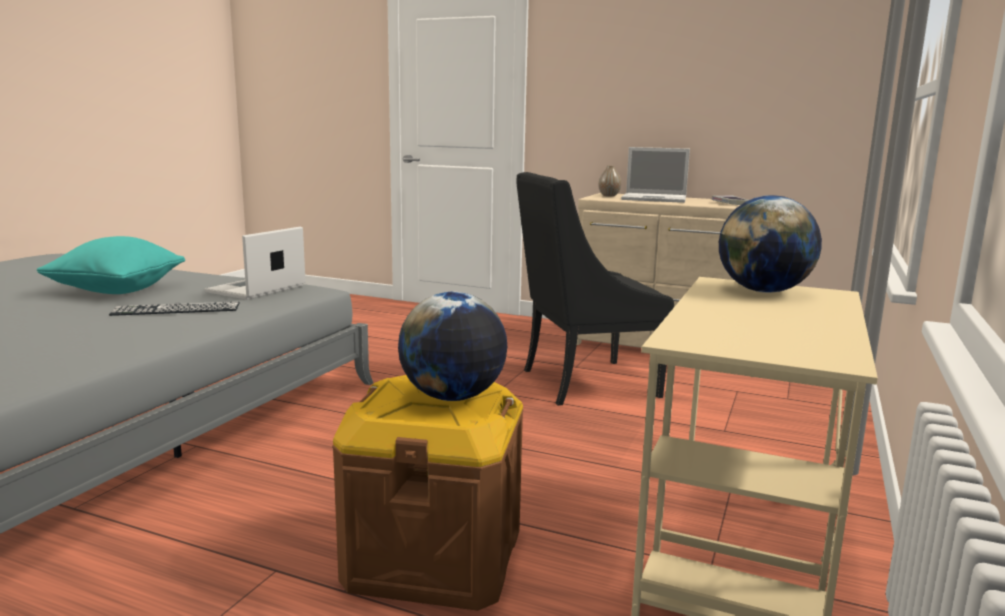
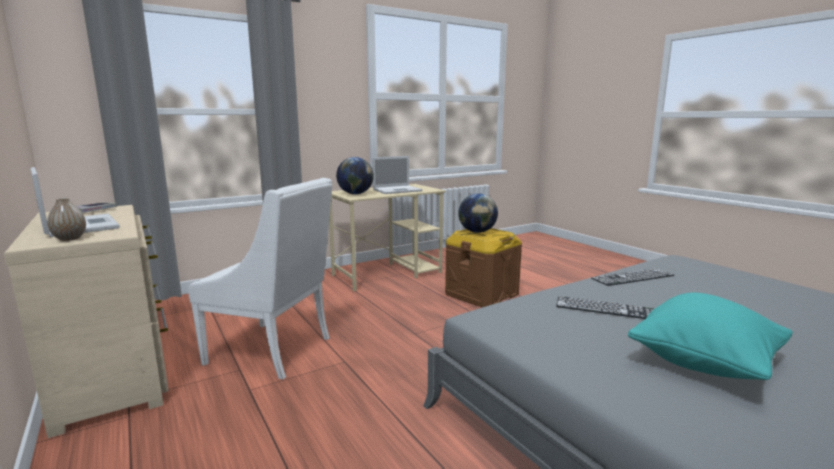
camera: 145 degrees left, 0 degrees up
laptop [205,227,306,300] -> laptop moved to [372,156,422,194]
black armchair [516,172,674,406] -> white armchair [188,178,332,379]
none -> keyboard [591,268,674,286]

